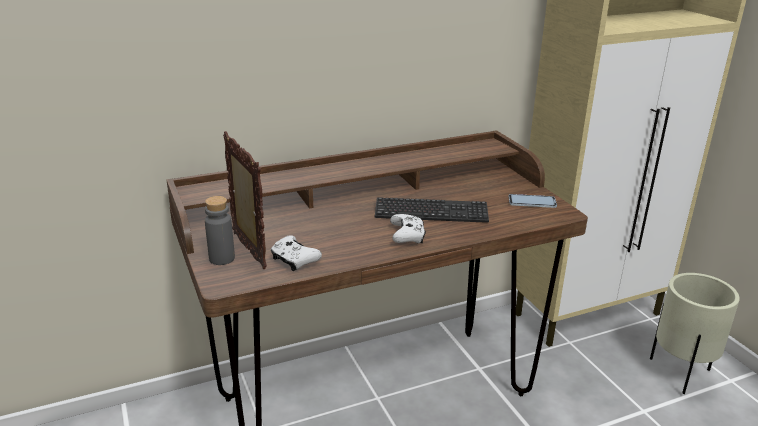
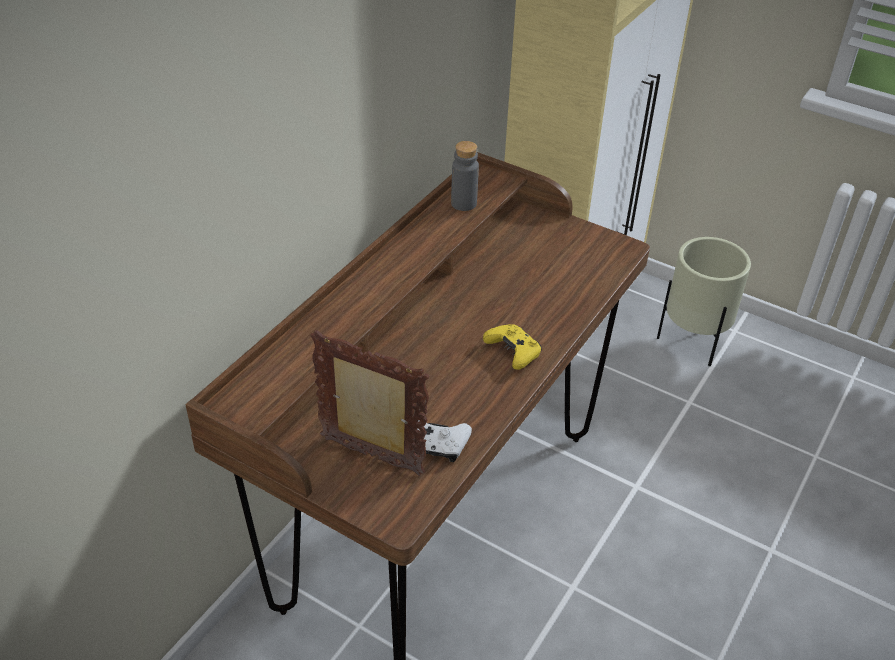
camera: 35 degrees left, 15 degrees up
grey bottle [205,196,235,265] -> grey bottle moved to [451,141,479,211]
keyboard [375,197,489,223] -> none
white game controller [390,214,426,244] -> yellow game controller [483,324,542,370]
phone [509,194,557,208] -> none

